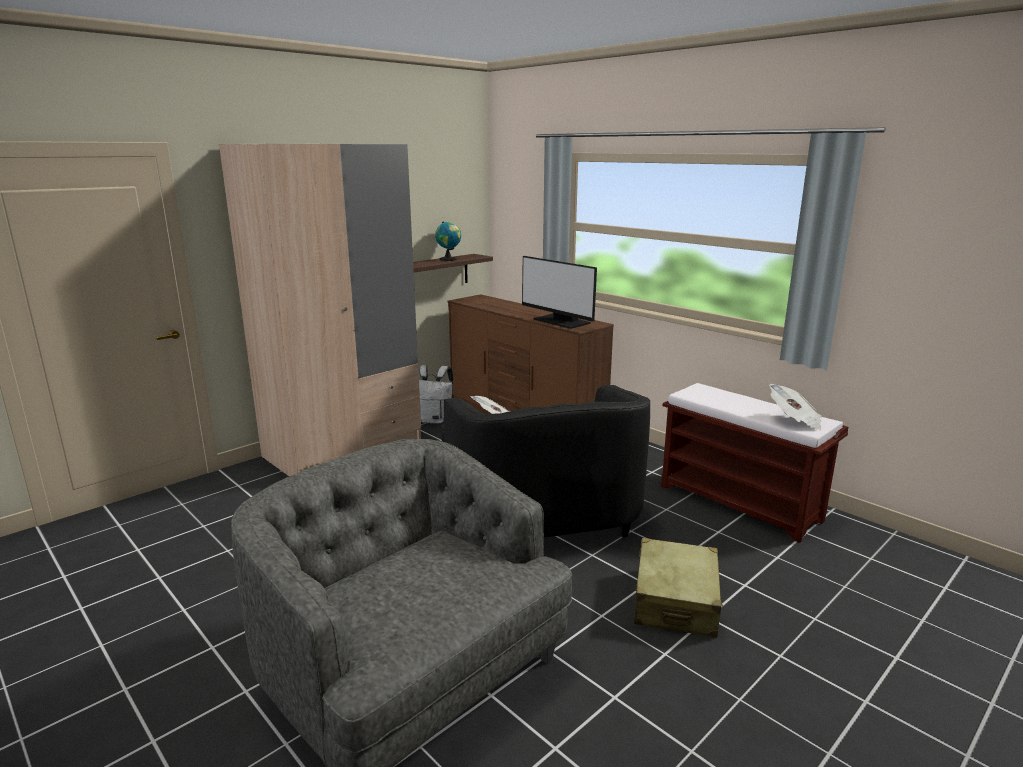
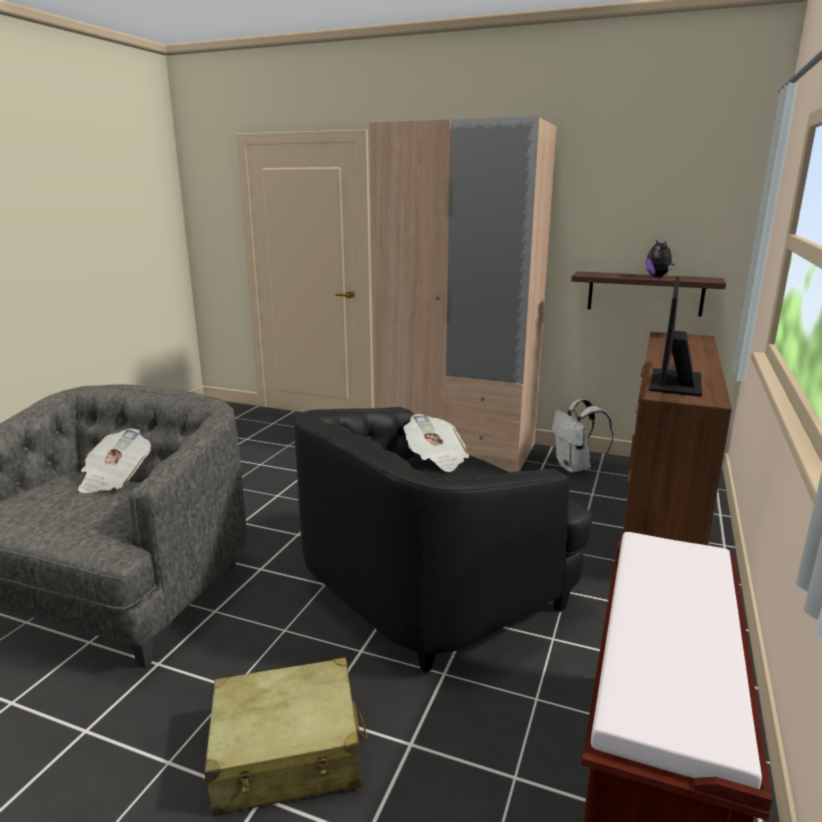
camera: 65 degrees right, 0 degrees up
globe [435,222,461,261] -> plush toy [646,239,674,277]
newspaper [769,384,822,430] -> newspaper moved to [78,429,151,493]

